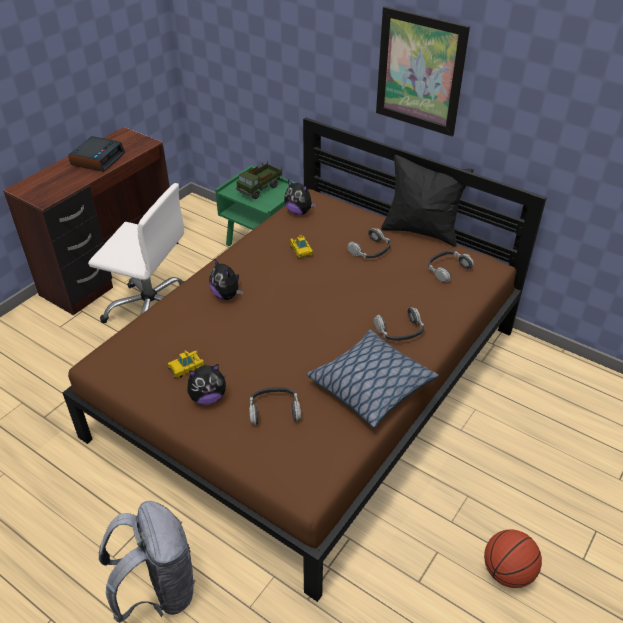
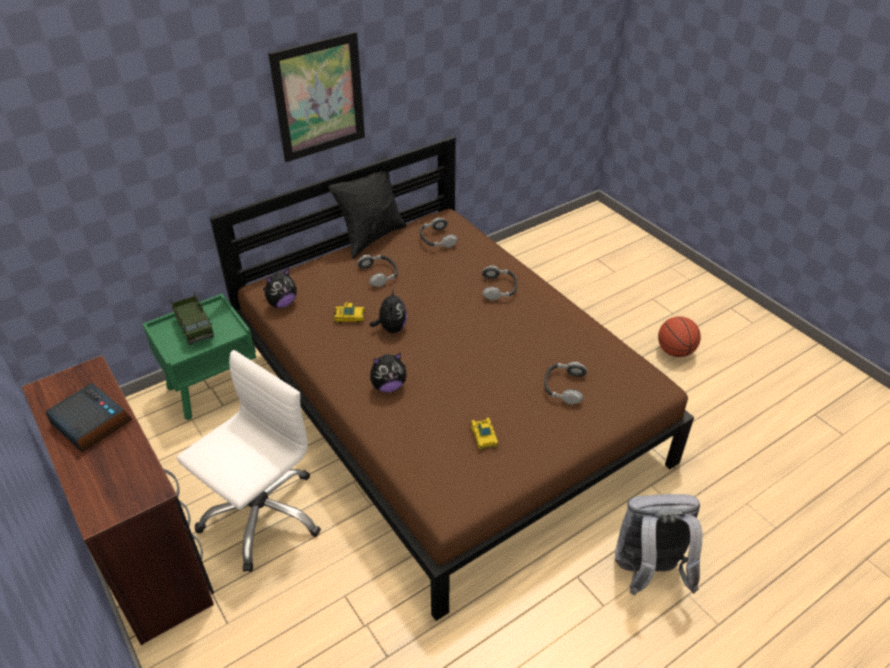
camera: 70 degrees left, 0 degrees up
plush toy [187,364,226,405] -> plush toy moved to [370,288,407,333]
pillow [306,329,439,428] -> none

